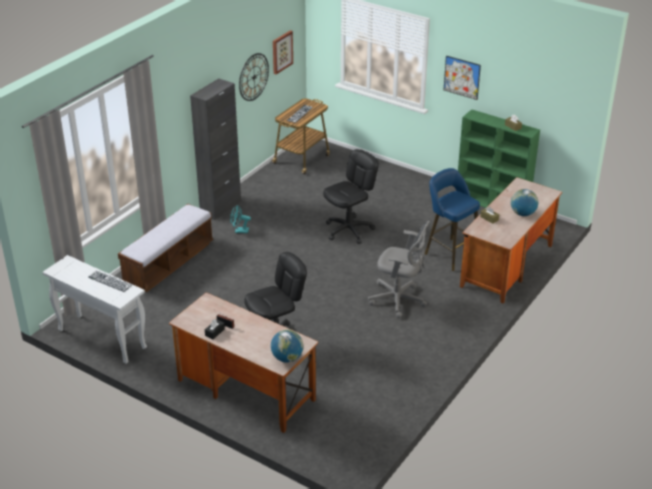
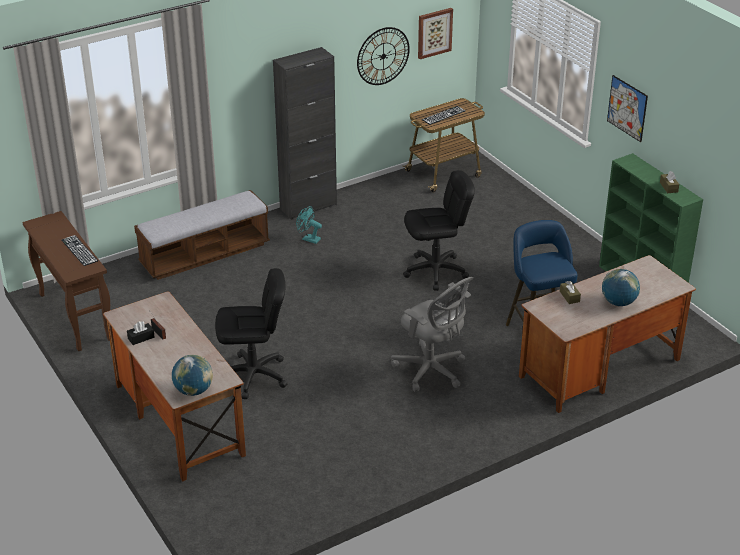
camera: 25 degrees right, 0 degrees up
white console table [42,255,147,364] -> brown console table [22,211,110,351]

